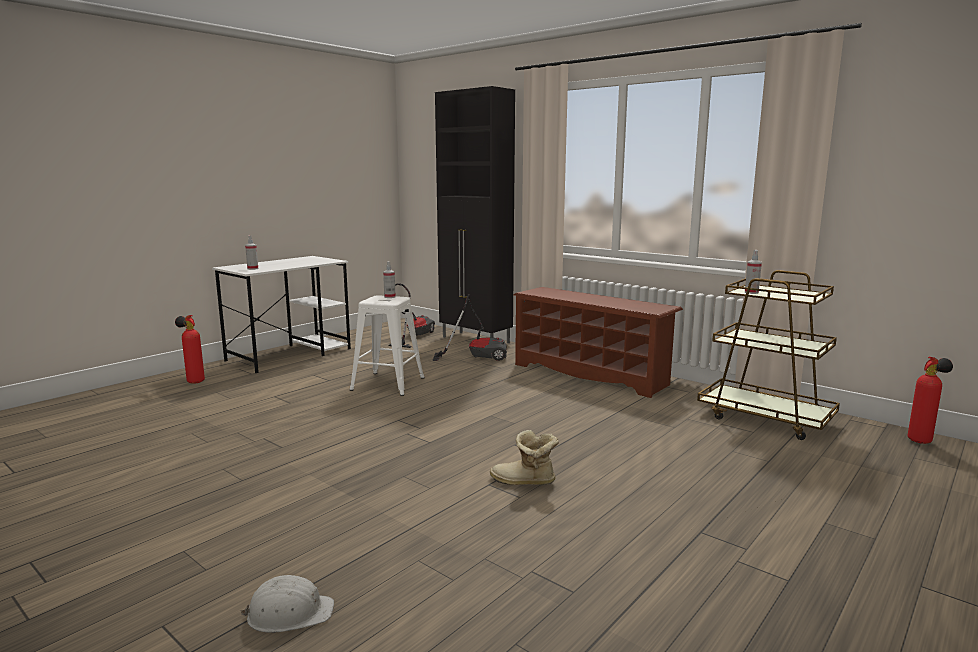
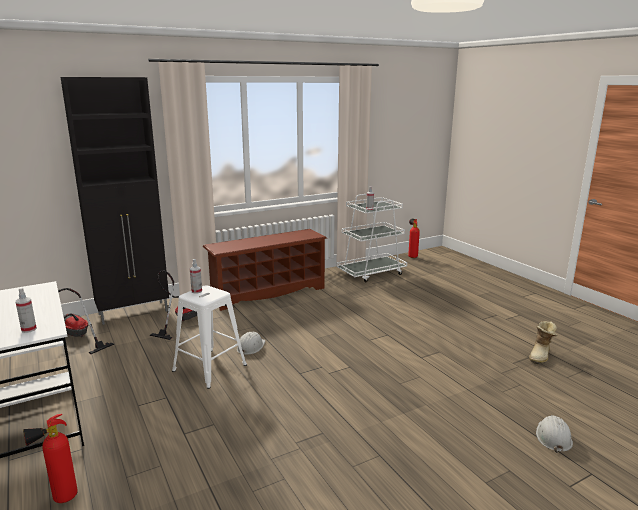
camera: 70 degrees left, 5 degrees up
boot [490,430,559,485] -> boot moved to [529,321,558,364]
brown cart [697,270,840,440] -> white cart [336,194,407,282]
none -> white hard hat [237,332,265,355]

